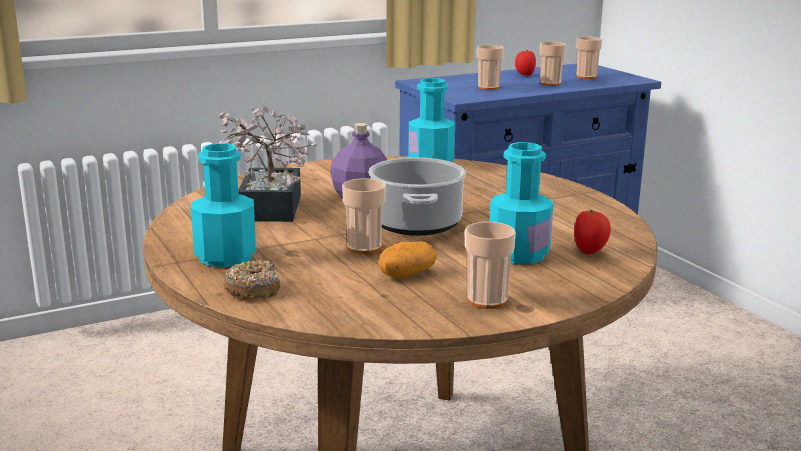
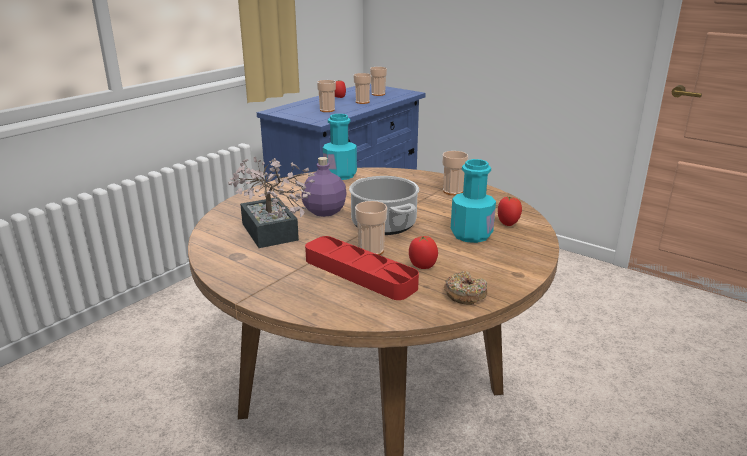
camera: 25 degrees left, 5 degrees up
turquoise bottle [191,143,256,267] -> none
donut [223,260,281,300] -> donut moved to [444,271,487,305]
potato [379,242,437,279] -> tomato [409,236,438,269]
cup [465,222,516,309] -> cup moved to [442,151,468,195]
none -> red tray [305,236,419,300]

